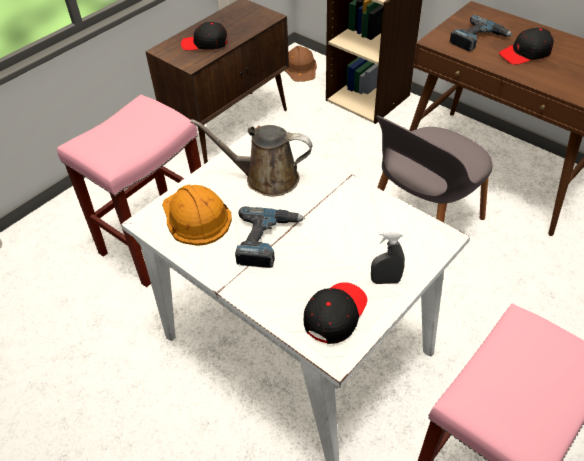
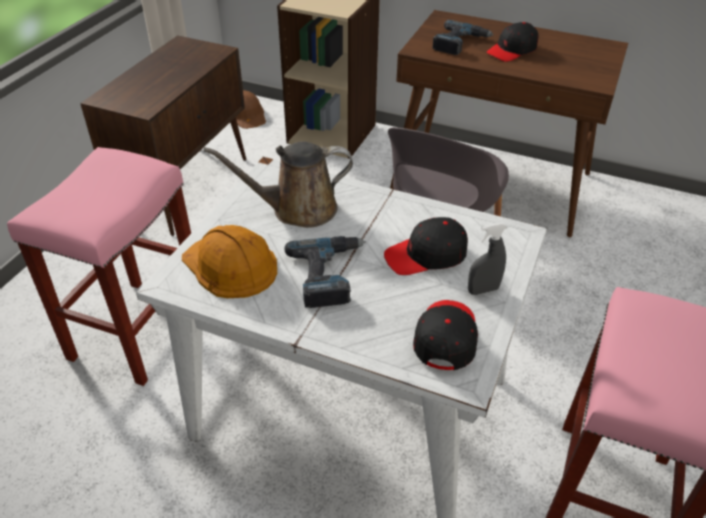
camera: 20 degrees left, 5 degrees down
black cap [181,22,227,51] -> black cap moved to [384,217,468,275]

